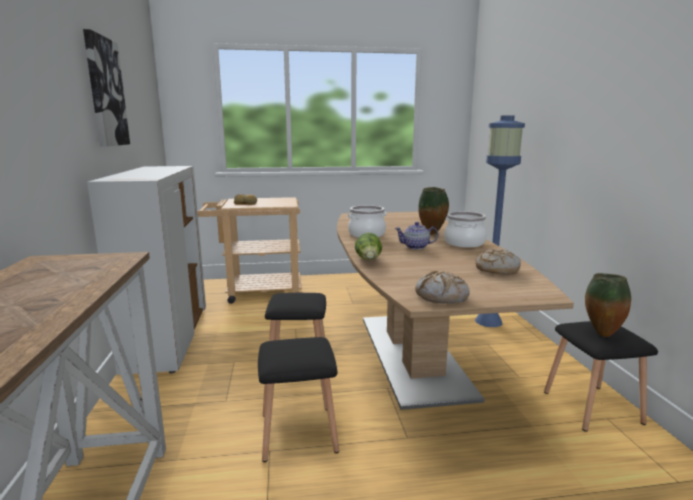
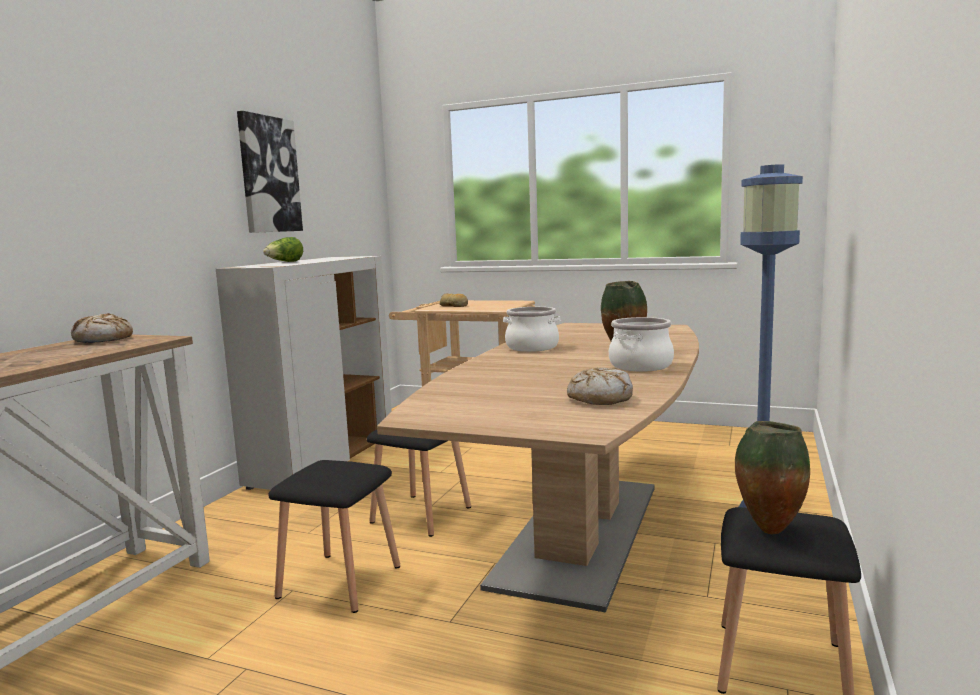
camera: 30 degrees right, 5 degrees down
lettuce [355,233,382,260] -> lettuce moved to [263,237,303,262]
teapot [395,222,439,250] -> none
bread [415,271,470,303] -> bread moved to [71,313,133,343]

